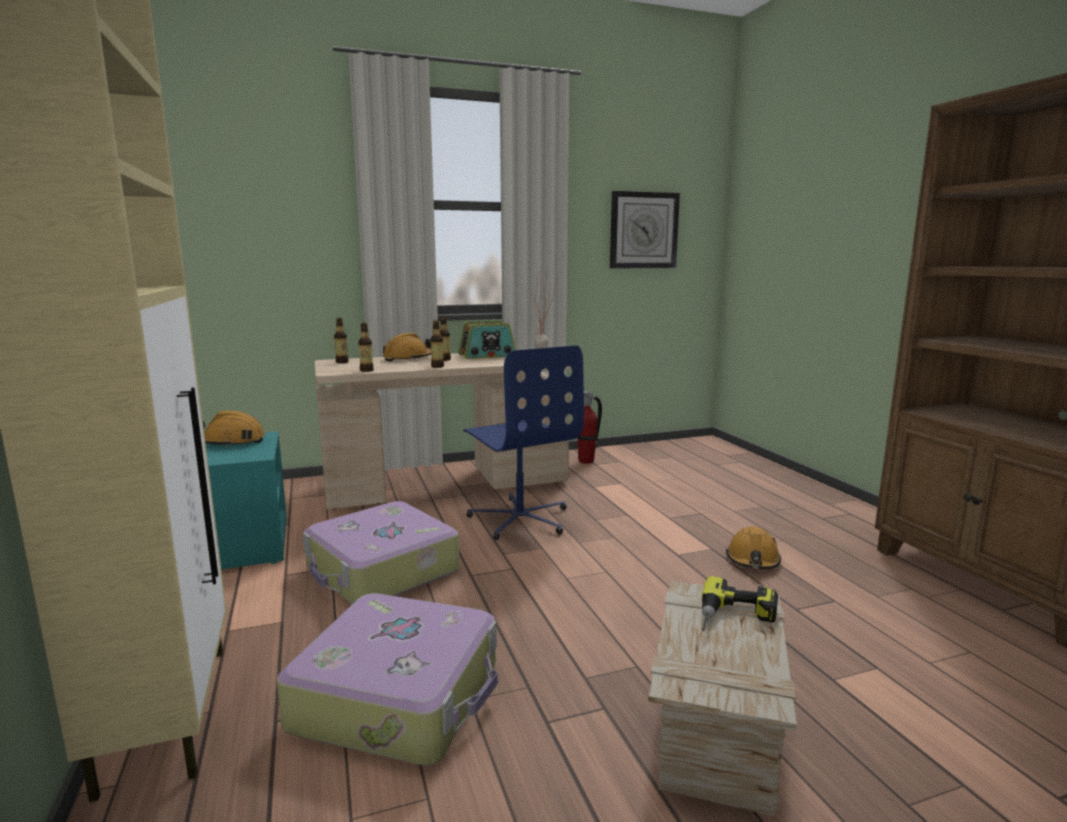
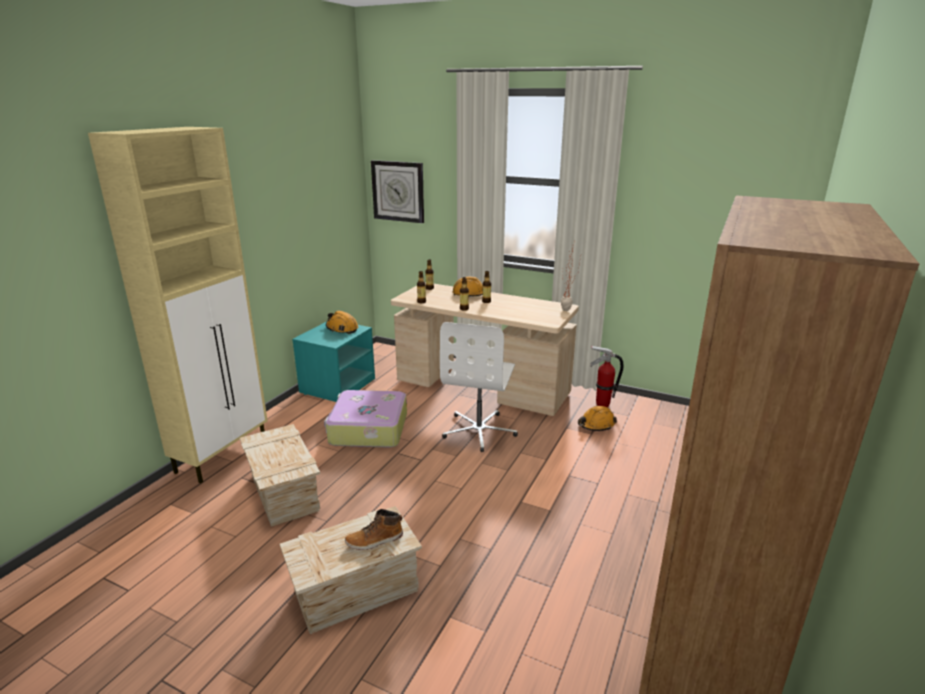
camera: 45 degrees right, 10 degrees up
suitcase [277,593,498,766] -> crate [240,424,320,527]
radio [458,321,516,359] -> none
blue office chair [463,345,584,540] -> white office chair [440,322,518,452]
wall clock [610,191,680,268] -> wall clock moved to [371,160,424,223]
power drill [701,576,778,631] -> boot [345,509,403,550]
orange hard hat [726,526,781,569] -> orange hard hat moved to [578,406,617,431]

